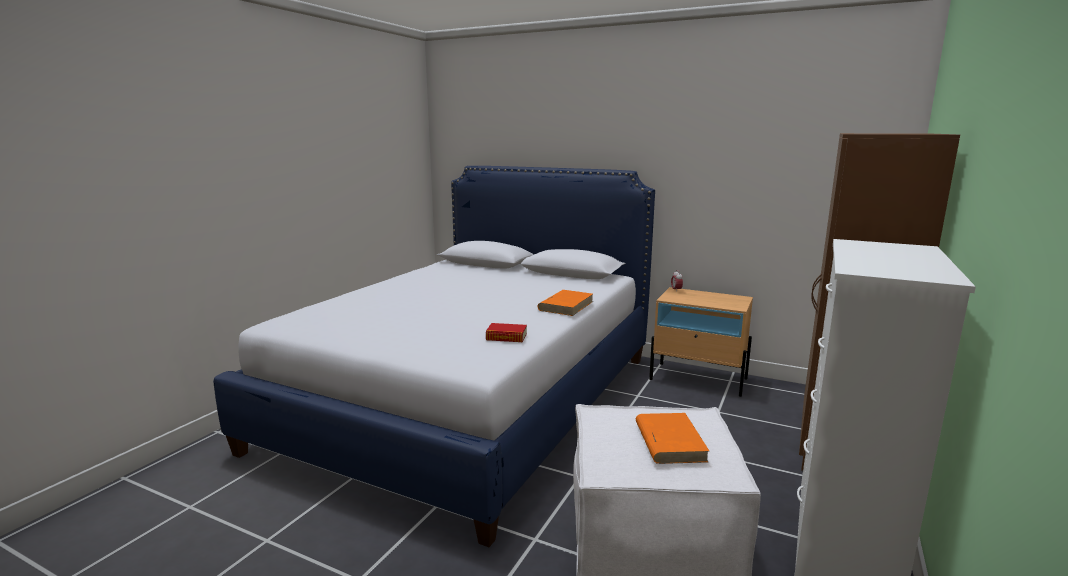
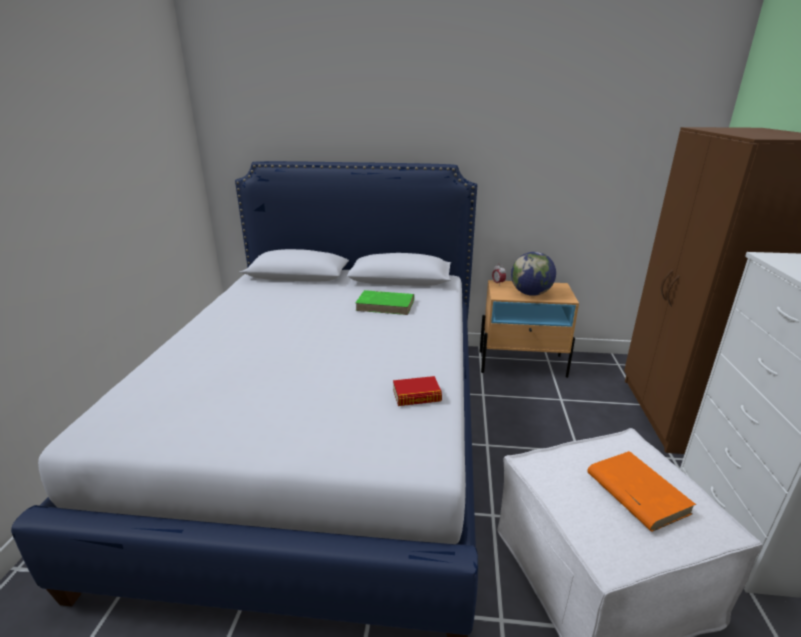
camera: 20 degrees left, 10 degrees up
orange book [537,290,593,316] -> none
none -> green book [355,290,414,315]
none -> globe [511,252,556,296]

